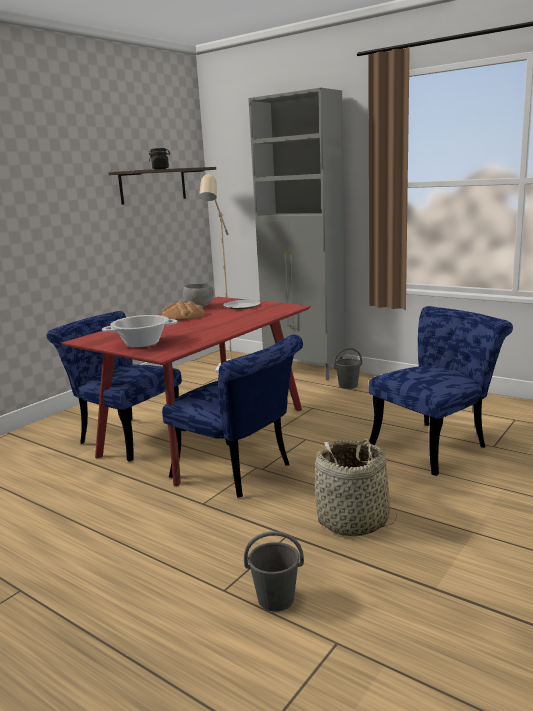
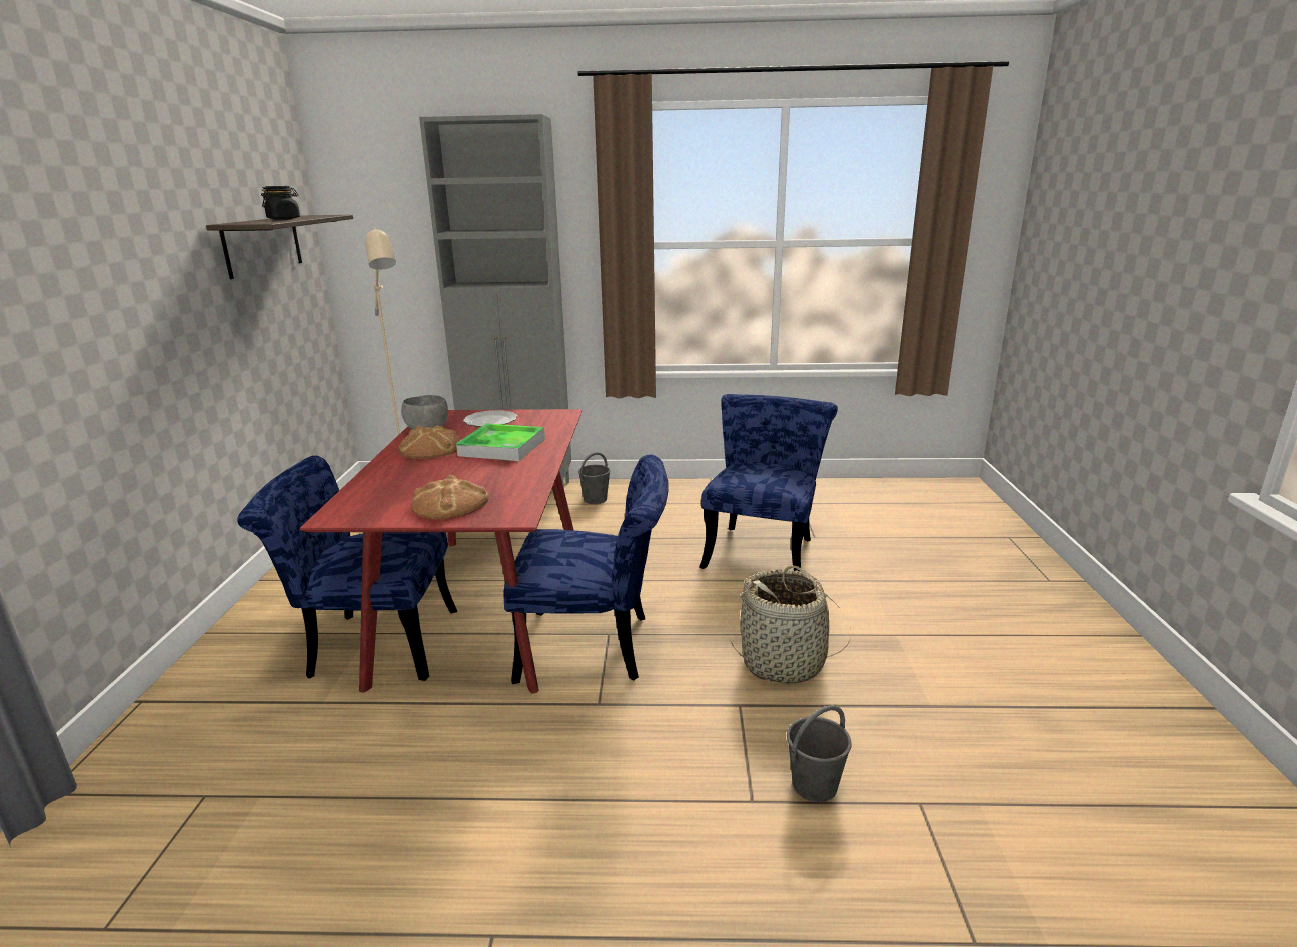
camera: 35 degrees left, 5 degrees up
cooking pot [102,315,177,348] -> bread [411,475,489,519]
none -> tray [456,423,545,461]

